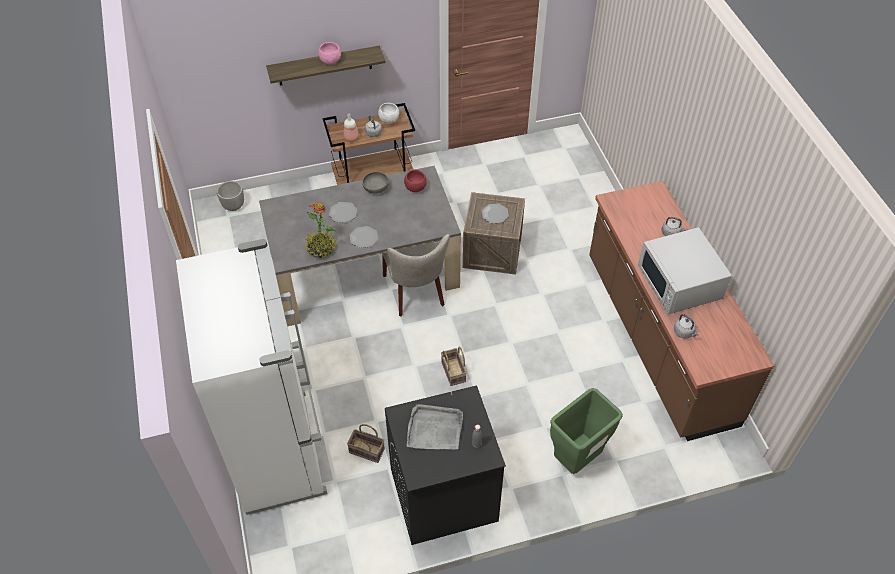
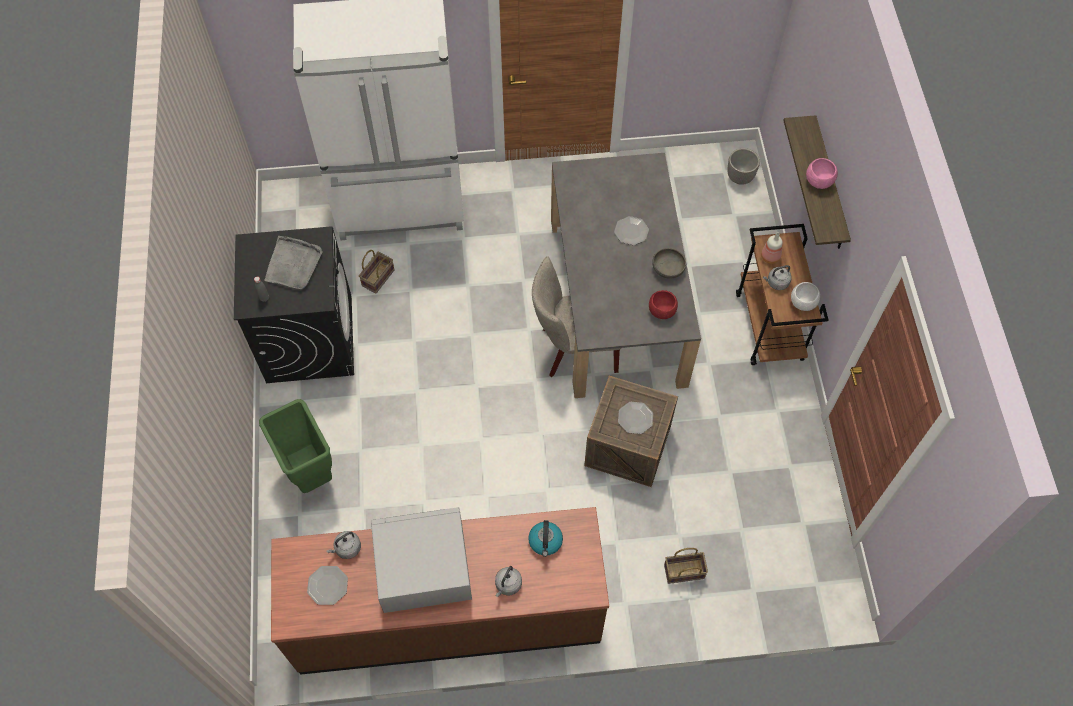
camera: 100 degrees right, 10 degrees up
potted plant [305,202,337,258] -> none
plate [350,226,378,248] -> plate moved to [307,566,348,605]
basket [441,347,467,386] -> basket moved to [664,548,708,584]
none -> kettle [528,520,563,557]

